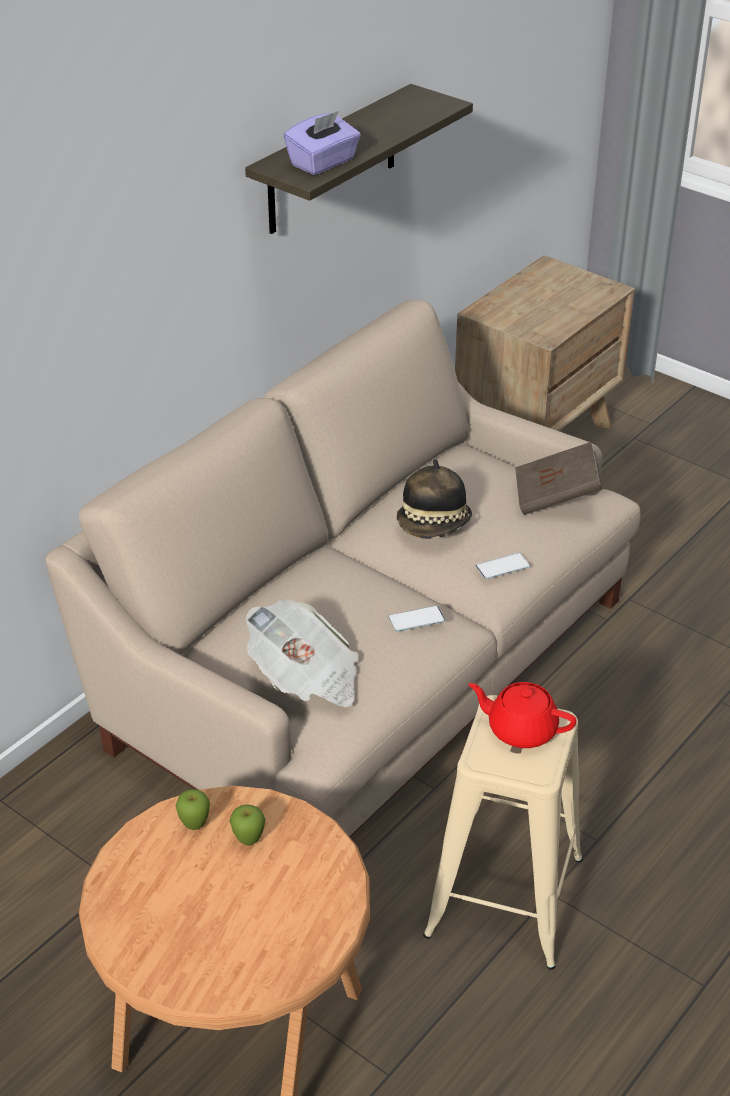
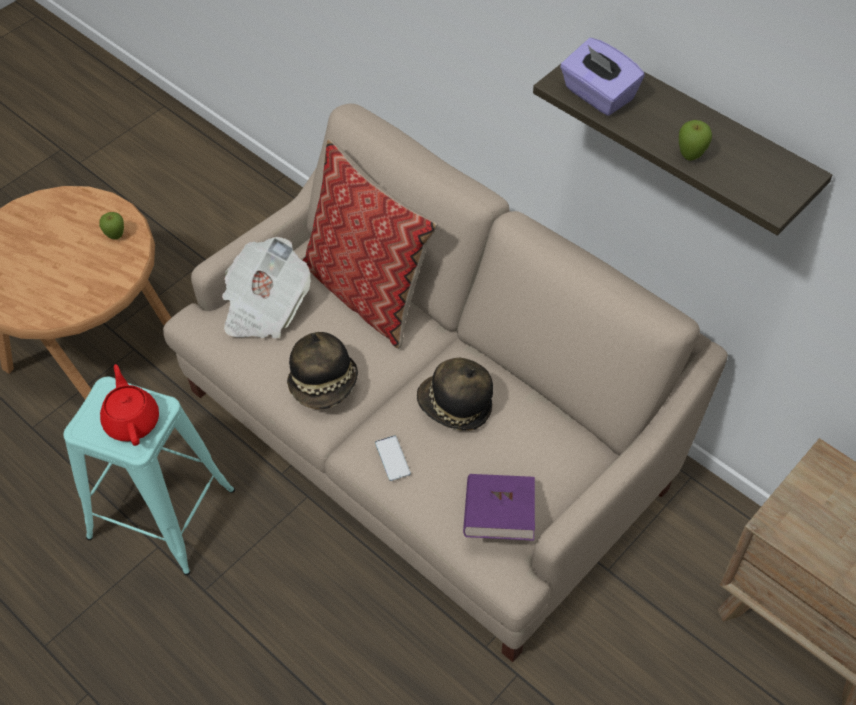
camera: 95 degrees right, 15 degrees up
apple [229,805,266,846] -> apple moved to [679,120,712,161]
phone [388,606,445,632] -> hat [287,332,358,409]
beige stool [423,695,583,970] -> turquoise stool [64,377,235,575]
red teapot [468,682,576,748] -> red teapot turned 45 degrees counterclockwise [100,364,159,446]
brown book [515,442,602,515] -> purple book [463,474,535,541]
none -> pillow [303,139,438,349]

